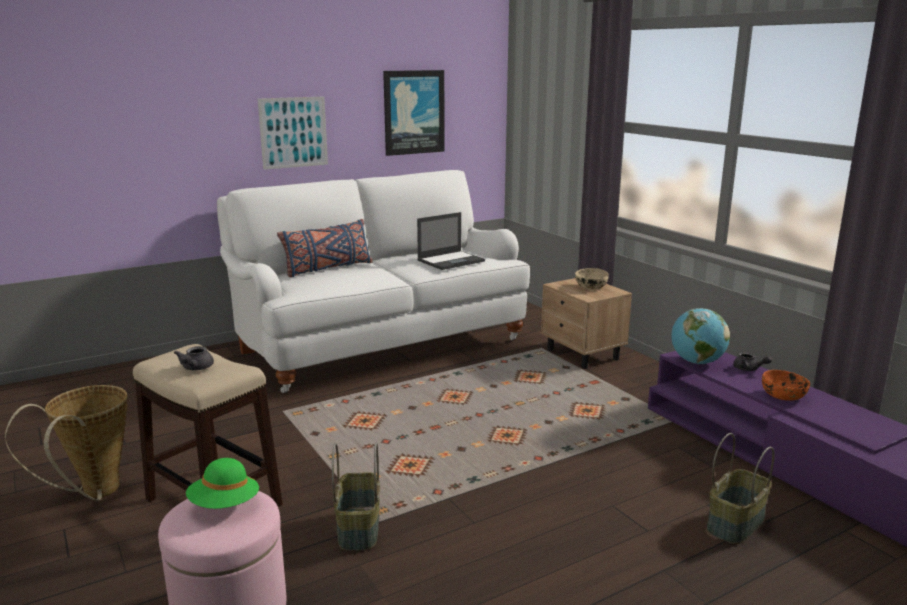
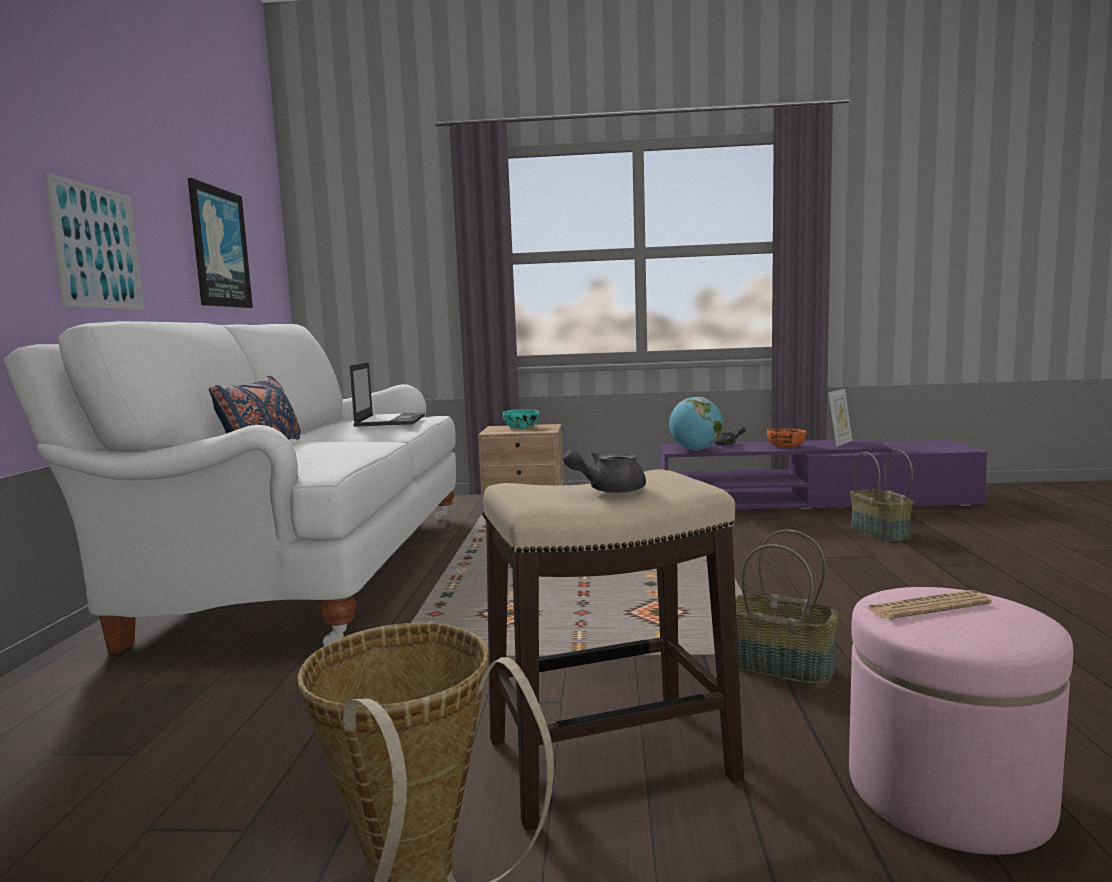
camera: 55 degrees left, 10 degrees down
grey teapot [174,346,214,370] -> grey teapot turned 120 degrees clockwise [563,450,646,493]
green hat [186,458,259,509] -> newspaper [866,590,992,619]
beige bowl [575,268,609,289] -> turquoise bowl [503,409,539,429]
none -> picture frame [828,389,852,447]

